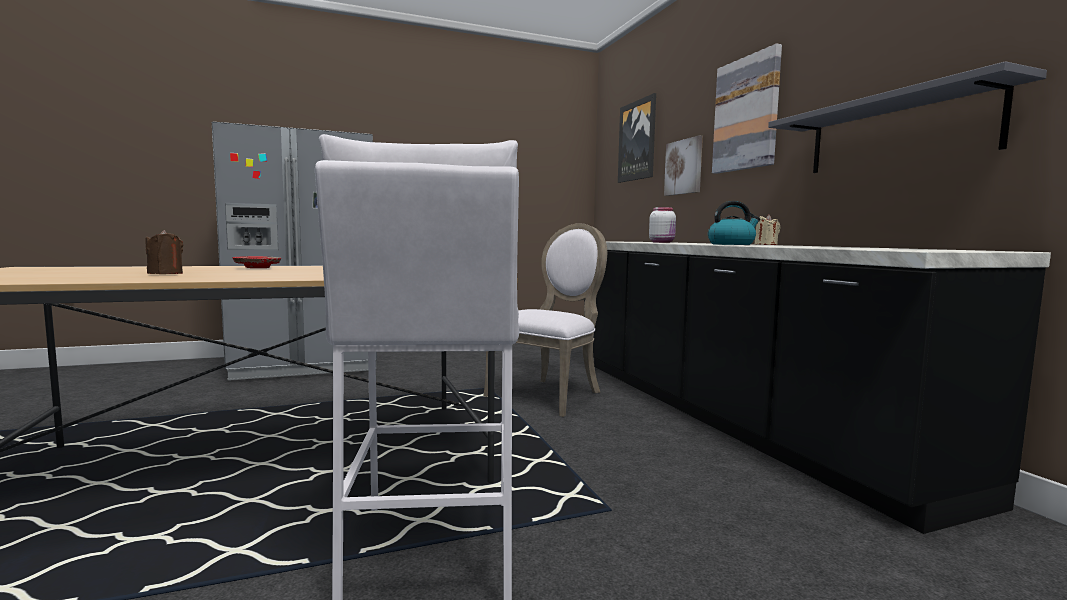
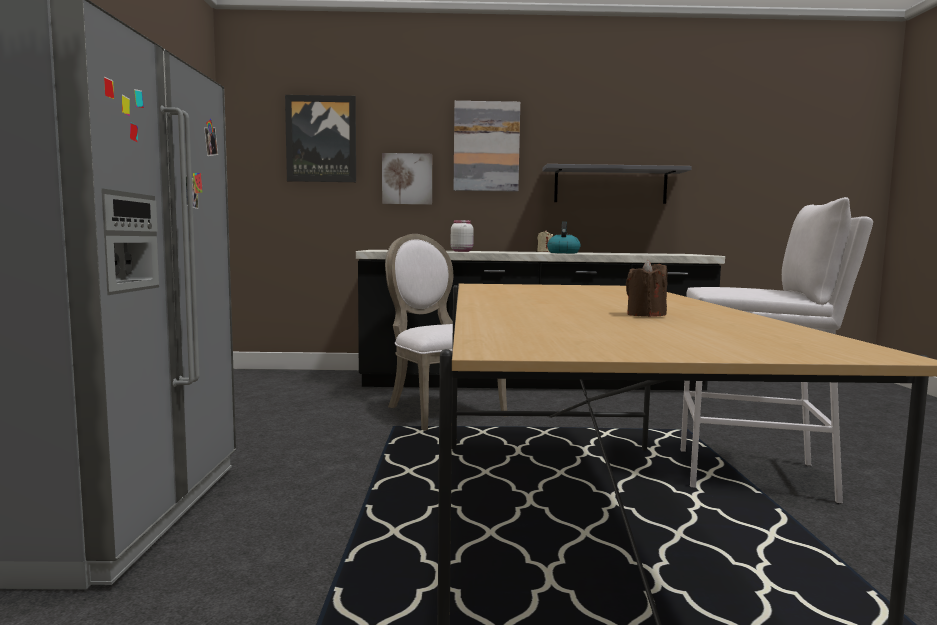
camera: 70 degrees left, 0 degrees up
red plate [233,256,281,268] -> none

